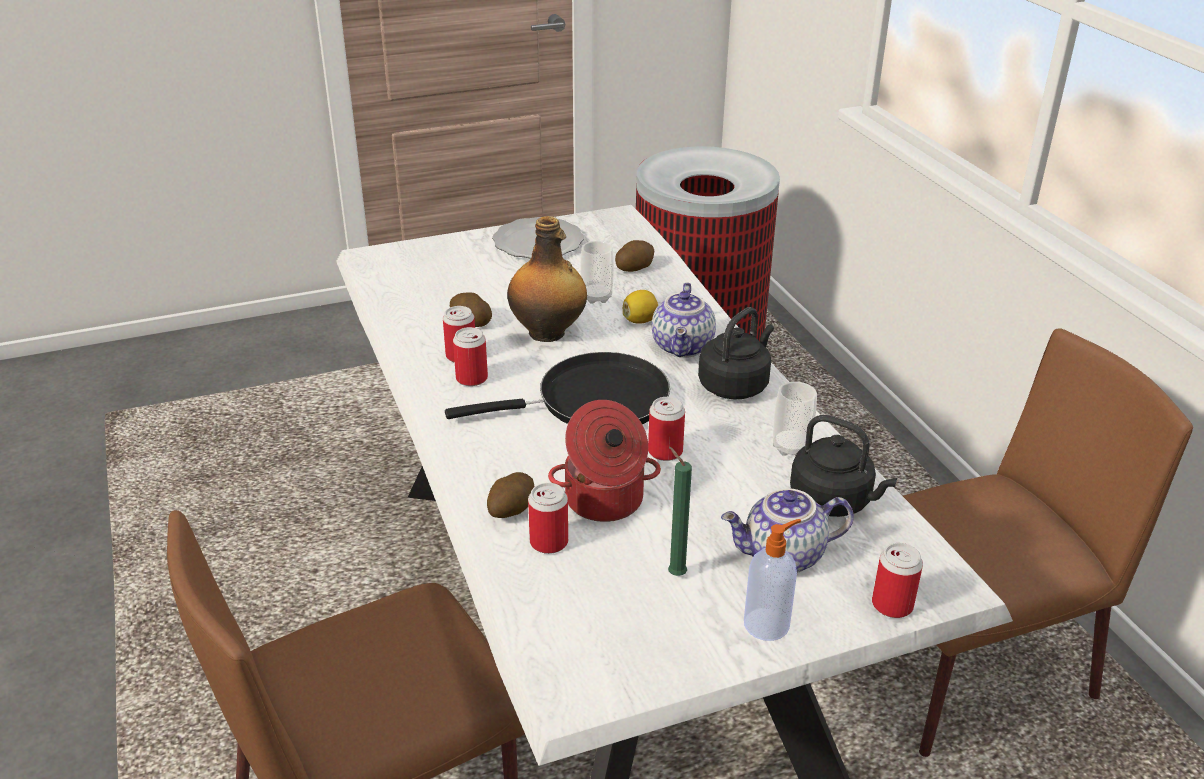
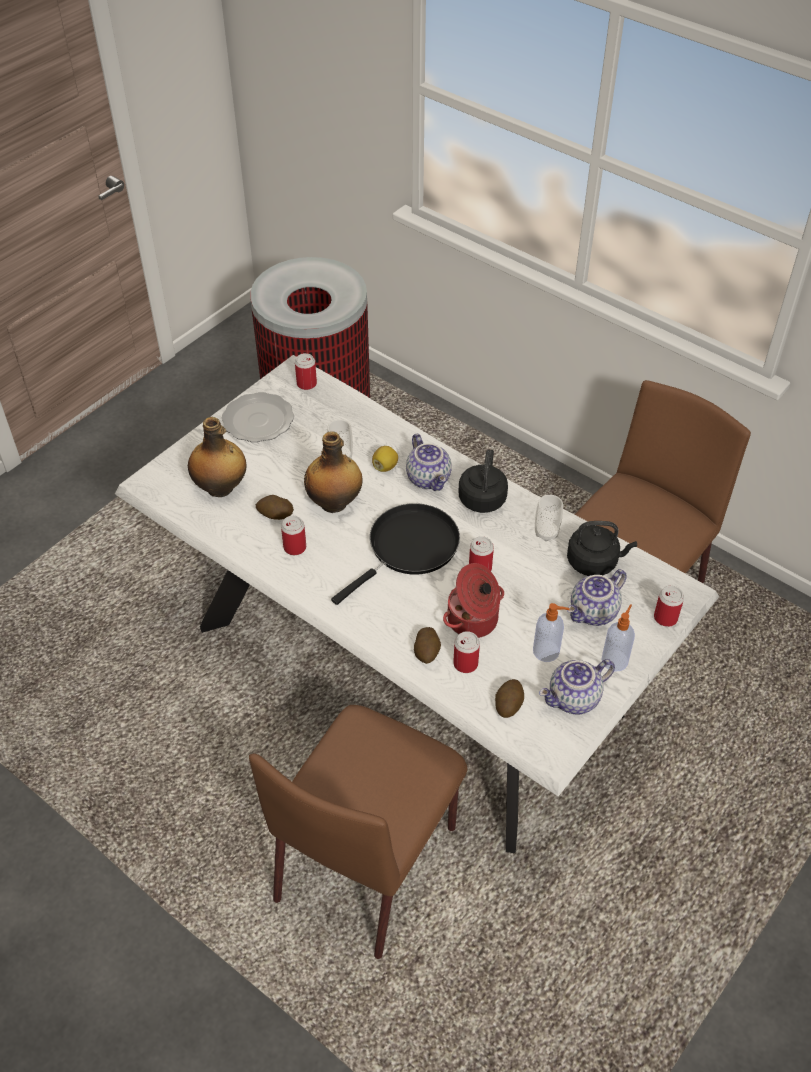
camera: 30 degrees left, 15 degrees up
can [453,327,488,386] -> can moved to [295,353,317,390]
potato [615,240,654,272] -> potato moved to [495,679,524,718]
green candle [668,447,692,576] -> soap dispenser [533,603,570,662]
none -> bottle [188,417,246,497]
none -> teapot [539,659,615,714]

